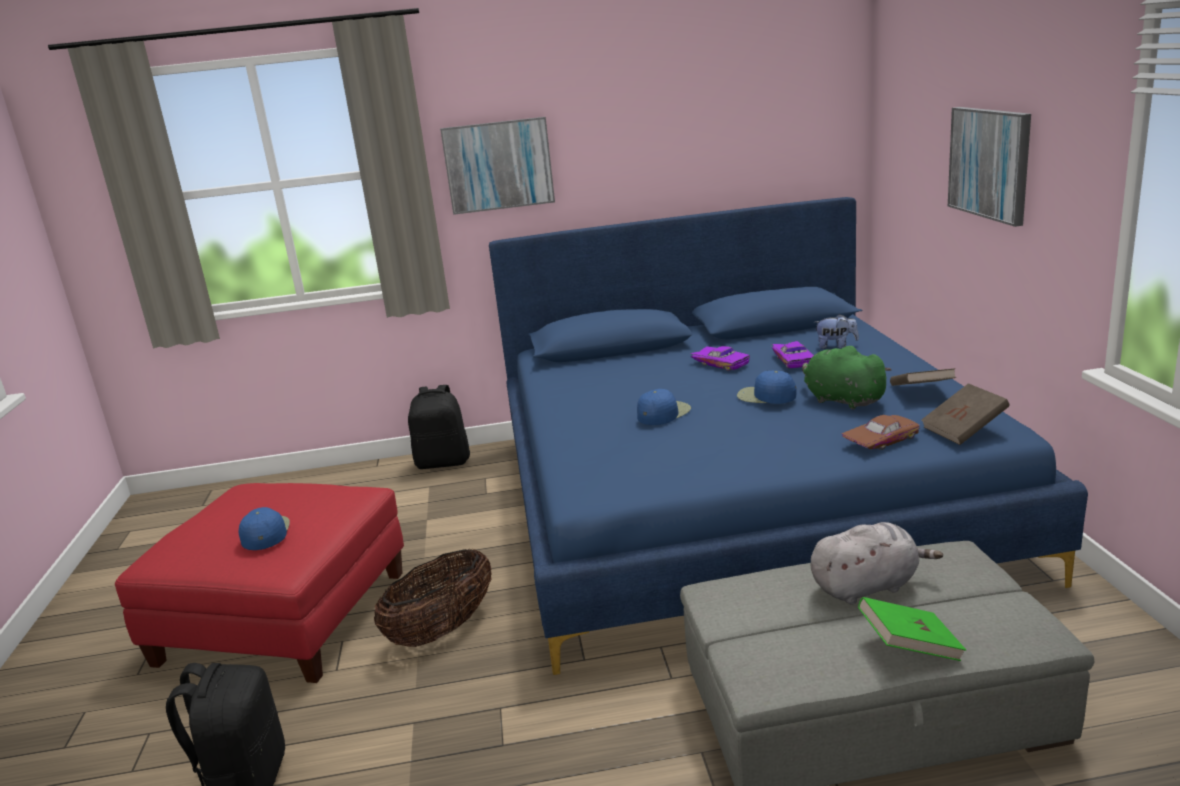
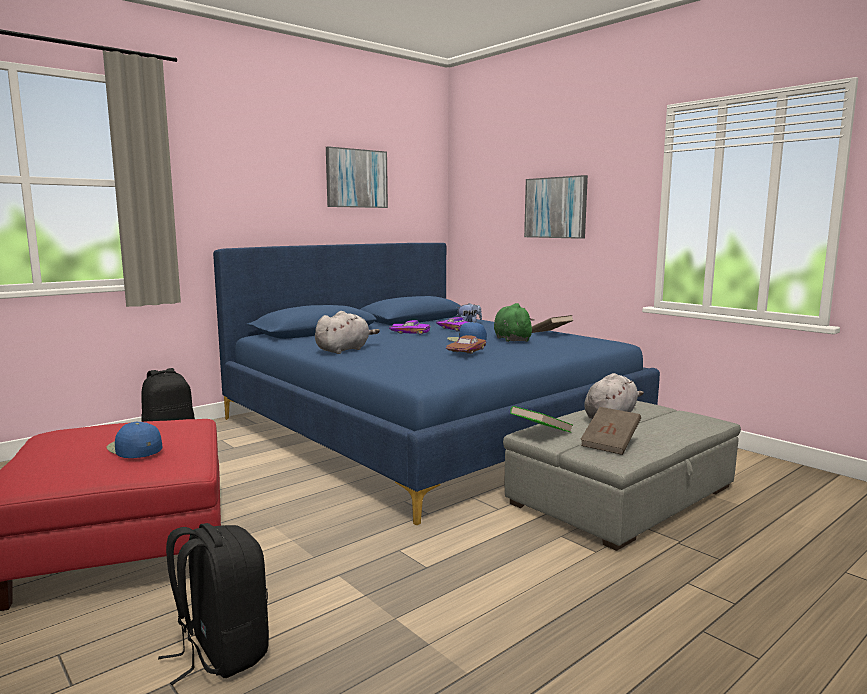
camera: 35 degrees left, 10 degrees down
basket [374,549,492,647] -> none
picture [440,117,555,215] -> picture moved to [326,146,388,208]
blue cap [637,389,691,425] -> none
green plush toy [802,346,892,409] -> green plush toy turned 60 degrees clockwise [494,303,535,342]
brown toy car [841,415,920,450] -> brown toy car moved to [446,335,486,354]
green book [858,597,966,661] -> green book moved to [510,406,572,433]
brown book [921,383,1009,445] -> brown book moved to [580,407,641,455]
none -> grey plush toy [315,311,380,354]

